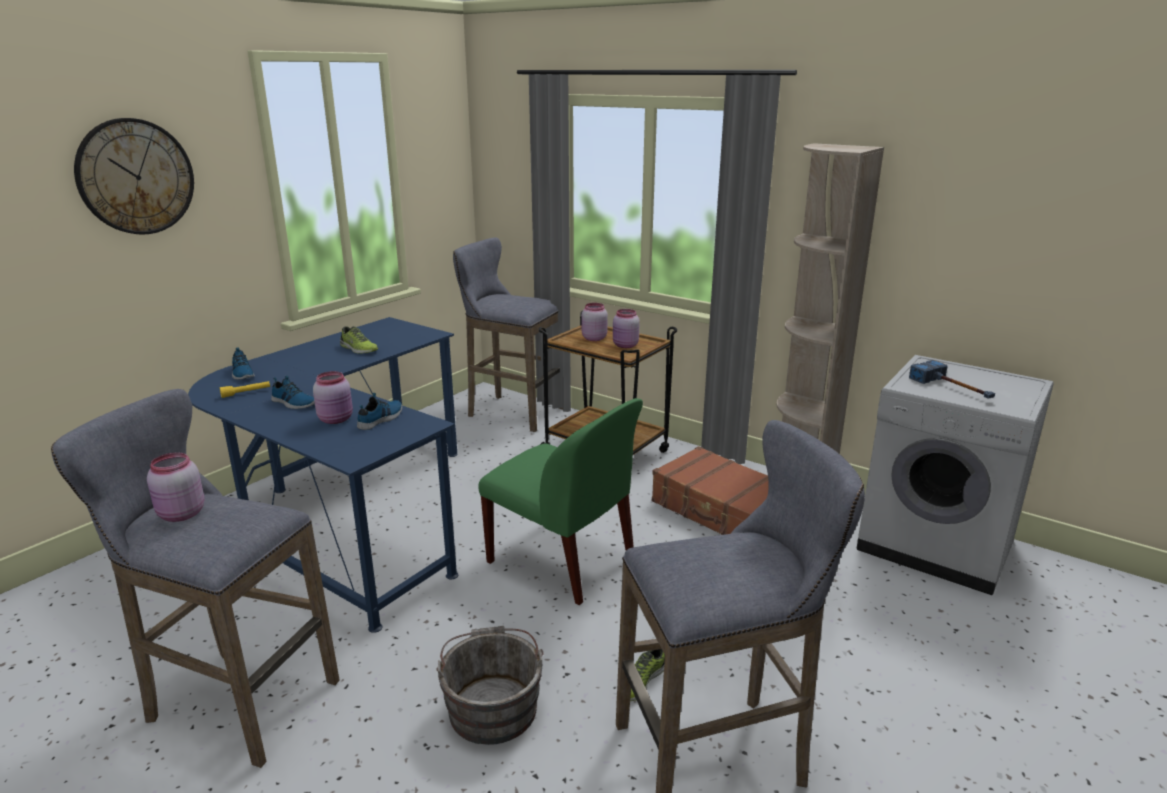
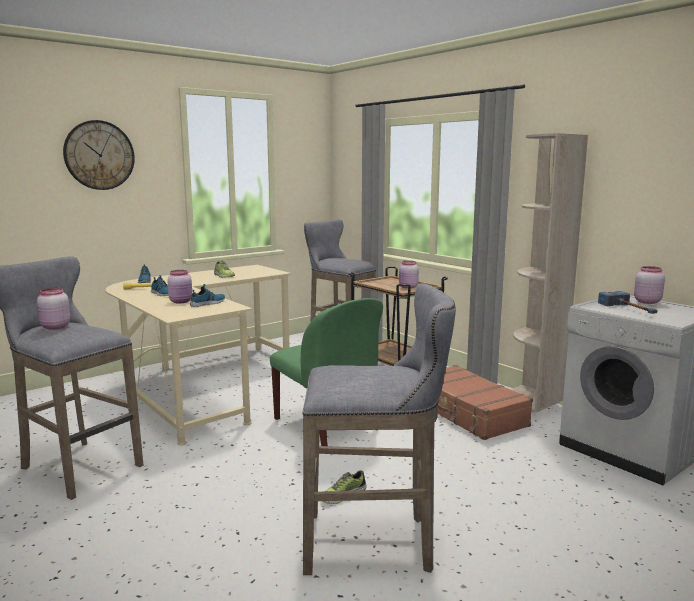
camera: 15 degrees right, 10 degrees down
blue desk [188,317,458,633] -> beige desk [105,265,291,445]
grey bucket [436,626,544,745] -> none
pink jar [582,303,608,341] -> pink jar moved to [634,266,665,304]

